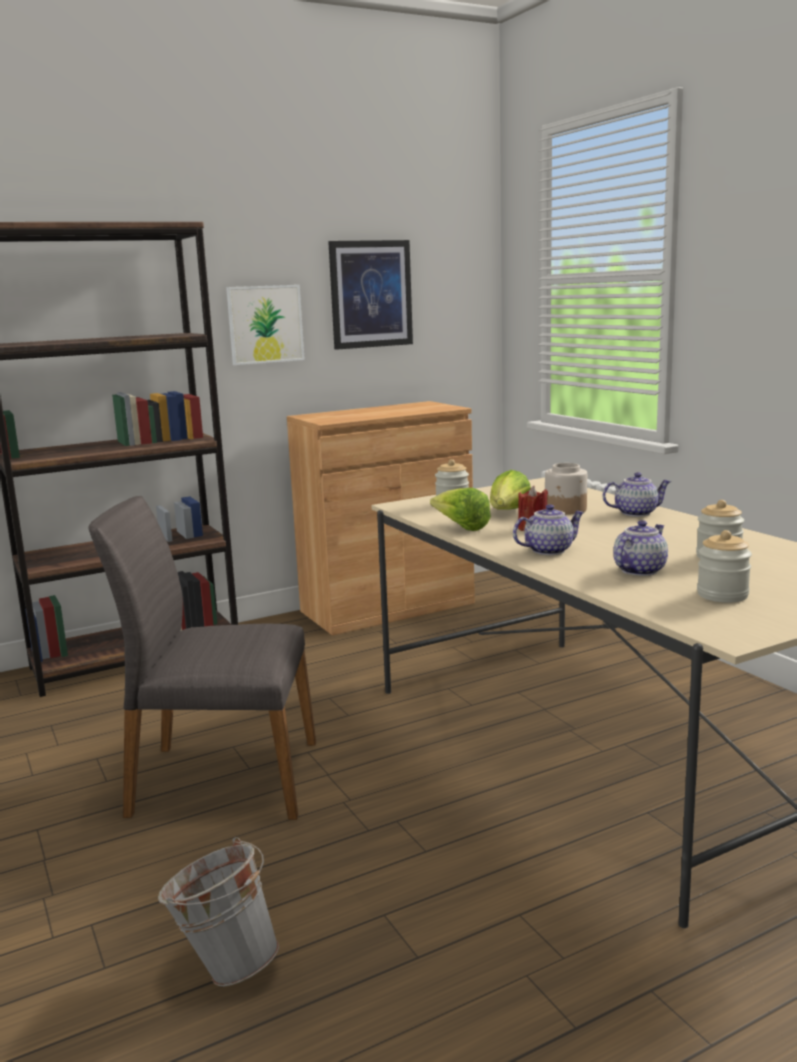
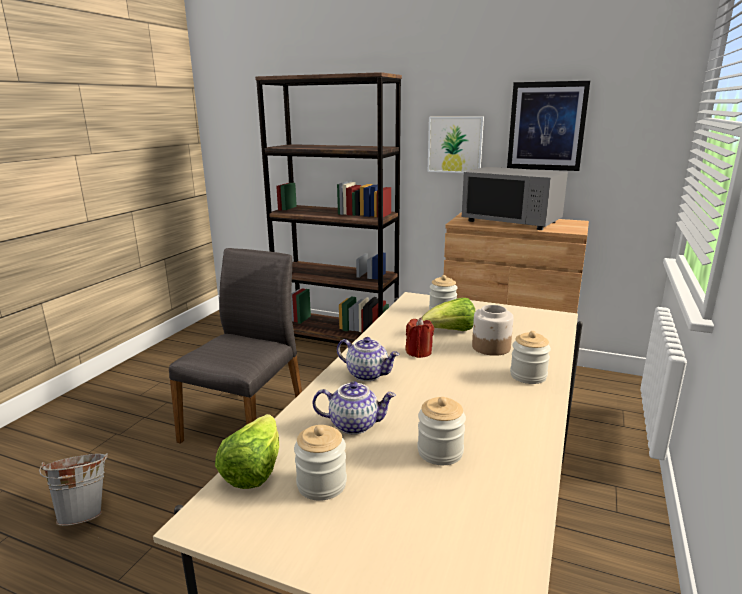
camera: 50 degrees right, 5 degrees up
grey chair [88,496,316,820] -> grey chair turned 60 degrees clockwise [169,248,302,444]
lettuce [430,488,491,531] -> lettuce moved to [215,414,279,489]
teapot [603,472,671,517] -> jar [510,331,551,384]
none -> grey microwave [462,167,568,230]

